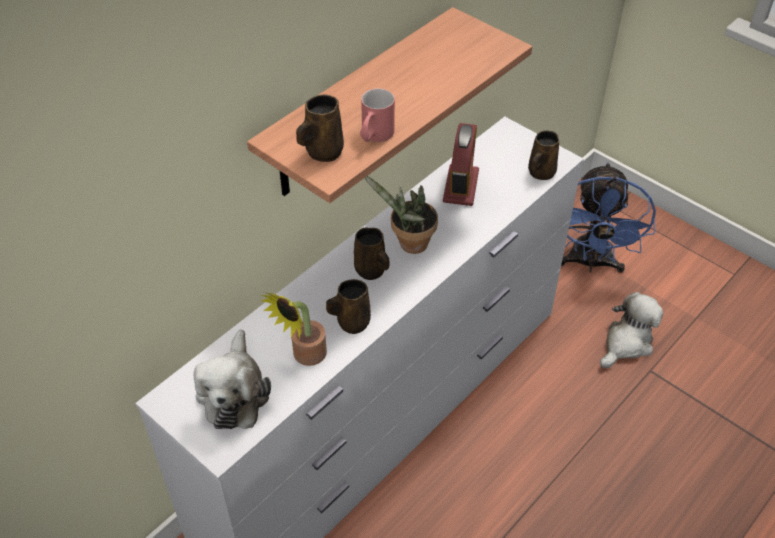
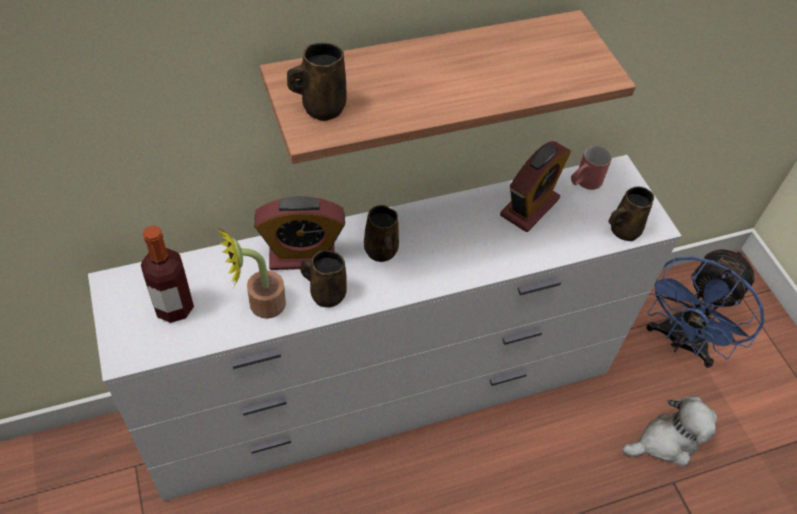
camera: 25 degrees right, 5 degrees up
plush toy [194,329,271,429] -> bottle [141,225,194,323]
red mug [360,88,395,142] -> red mug moved to [571,146,612,190]
potted plant [364,176,438,254] -> none
none -> alarm clock [254,196,345,270]

